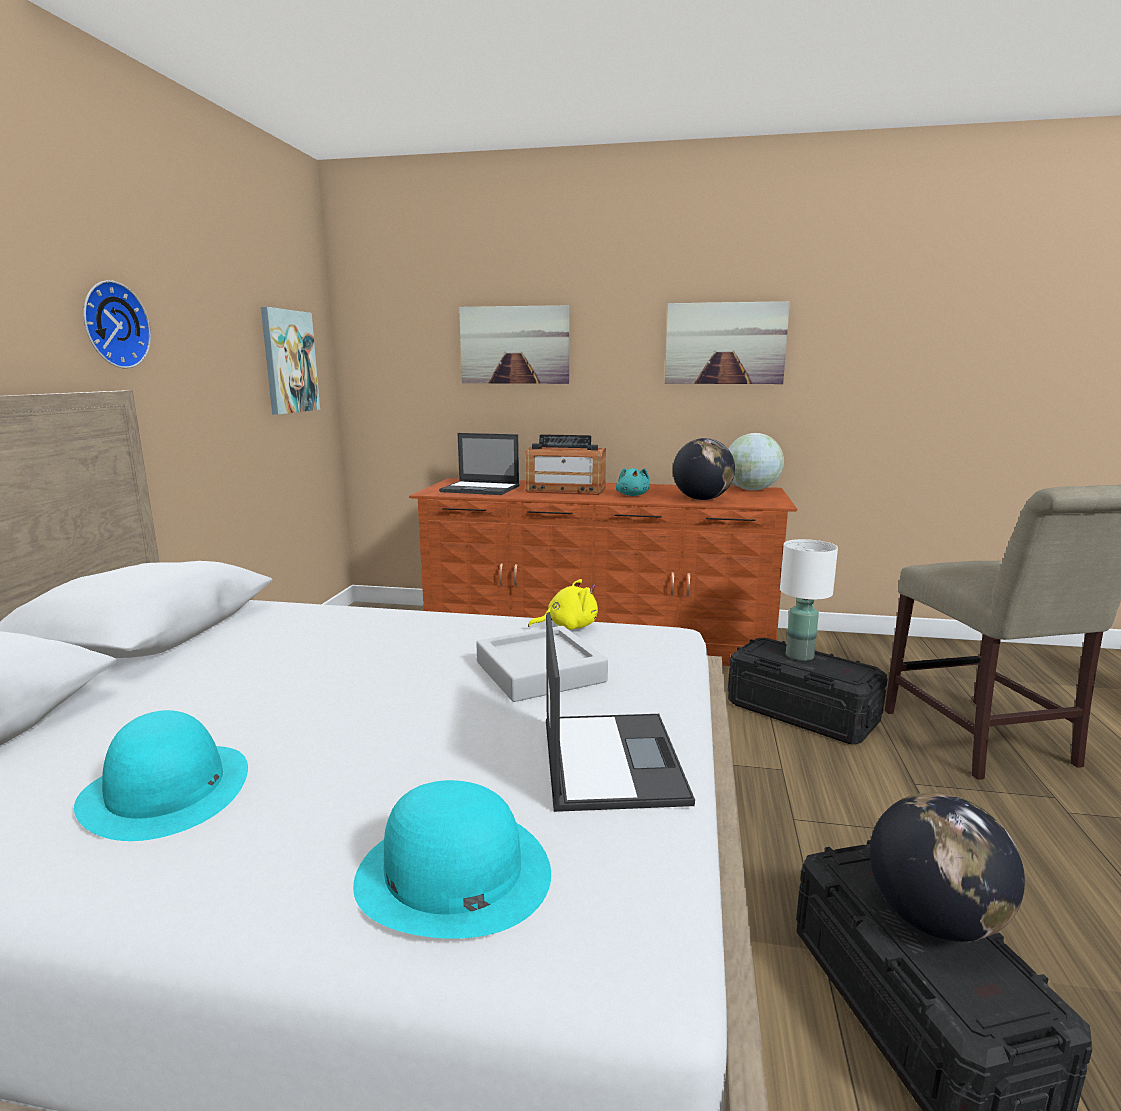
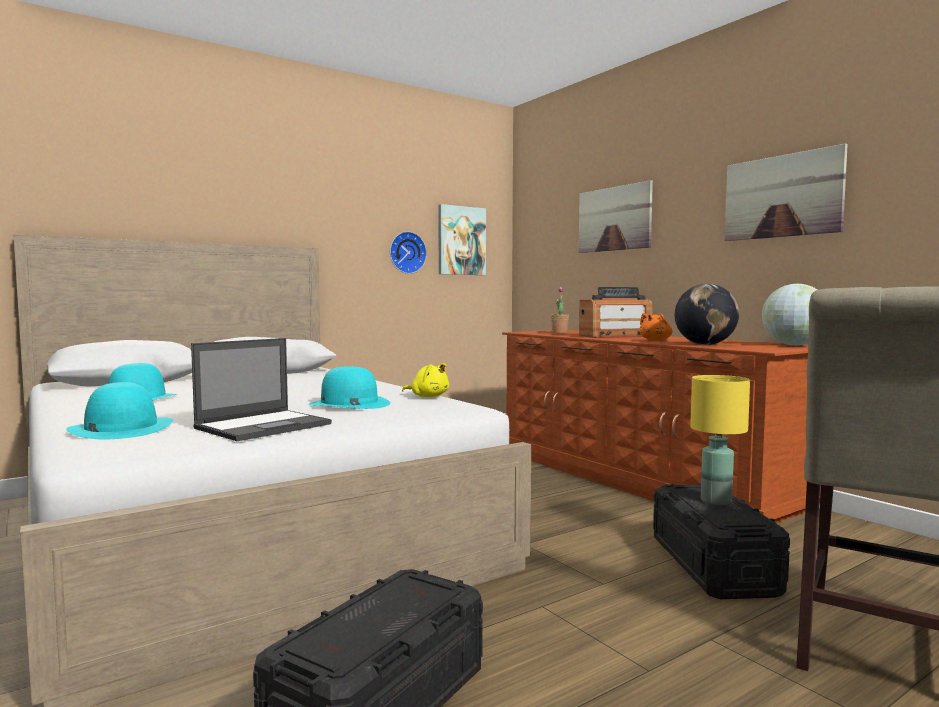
camera: 45 degrees right, 10 degrees down
wall clock [83,280,151,369] -> wall clock moved to [390,231,427,274]
laptop [439,433,519,495] -> potted plant [551,287,569,333]
grey tray [476,626,608,702] -> turquoise hat [308,367,390,409]
radio [525,434,606,495] -> radio turned 75 degrees counterclockwise [579,287,653,338]
turquoise plush toy [616,468,650,496] -> orange plush toy [639,313,673,340]
white table lamp [780,539,838,661] -> yellow table lamp [690,375,750,505]
globe [870,792,1025,942] -> none

